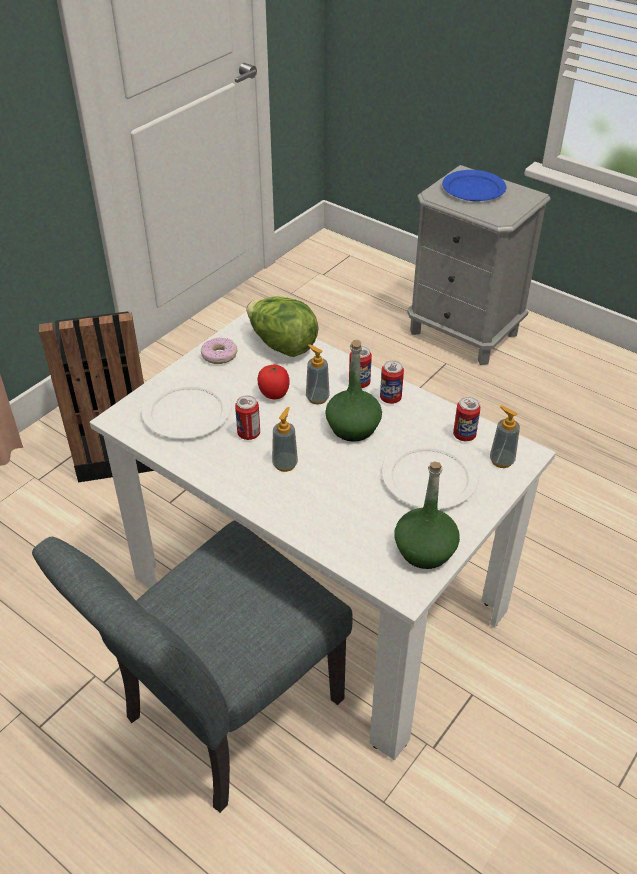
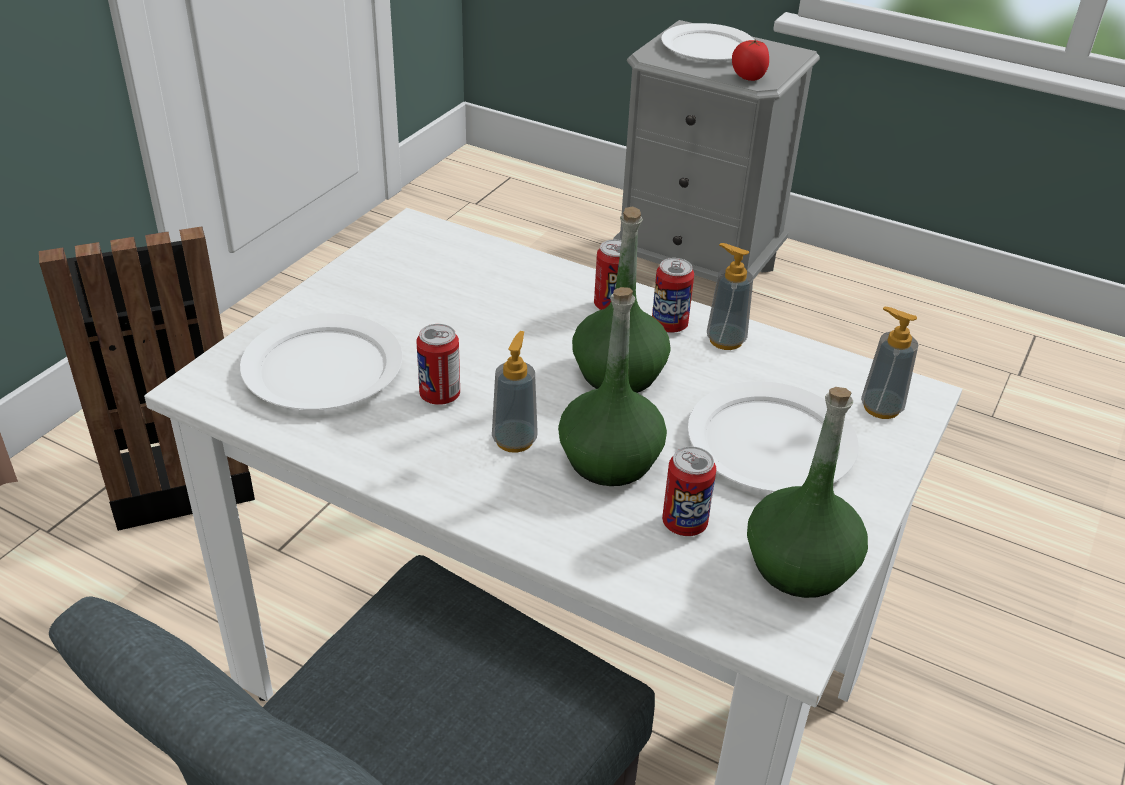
camera: 10 degrees left, 5 degrees down
donut [201,338,237,364] -> none
lettuce [246,296,319,357] -> none
tomato [257,364,290,399] -> tomato moved to [732,40,769,81]
soap dispenser [306,344,330,405] -> soap dispenser moved to [707,243,753,350]
blue plate [442,170,506,201] -> white plate [661,23,754,62]
can [453,397,481,441] -> can moved to [662,446,716,536]
none -> green bottle [558,287,667,486]

